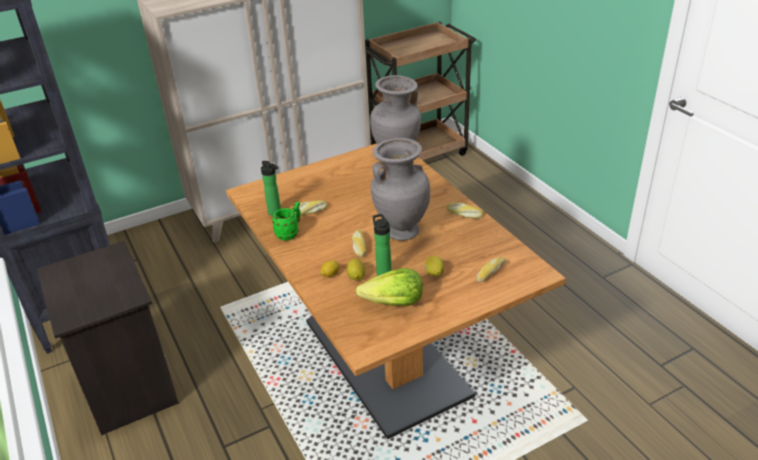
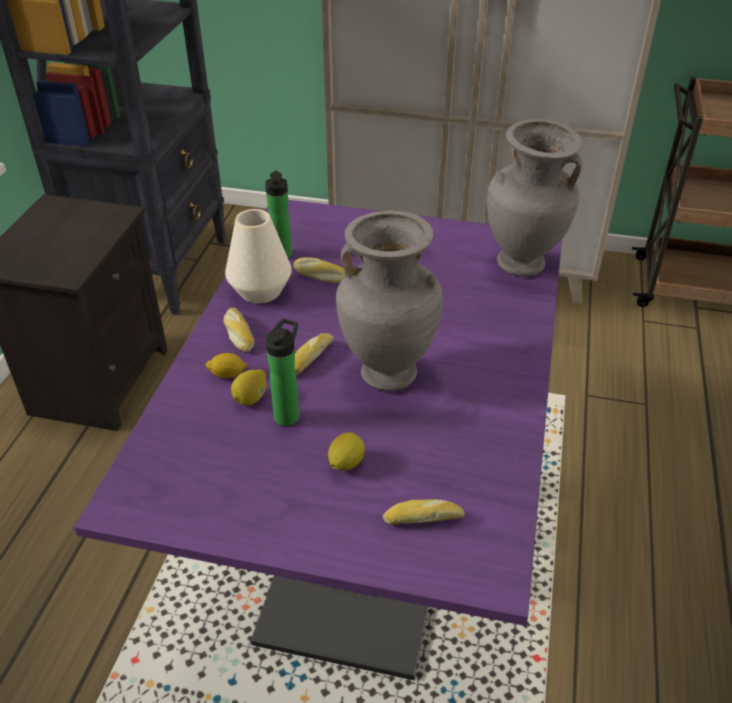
camera: 40 degrees right, 5 degrees up
brown dining table [226,143,566,439] -> purple dining table [74,200,562,680]
green mug [272,202,301,240] -> white vase [225,209,292,303]
lettuce [356,268,423,306] -> none
bread [446,202,483,218] -> bread moved to [223,308,254,352]

